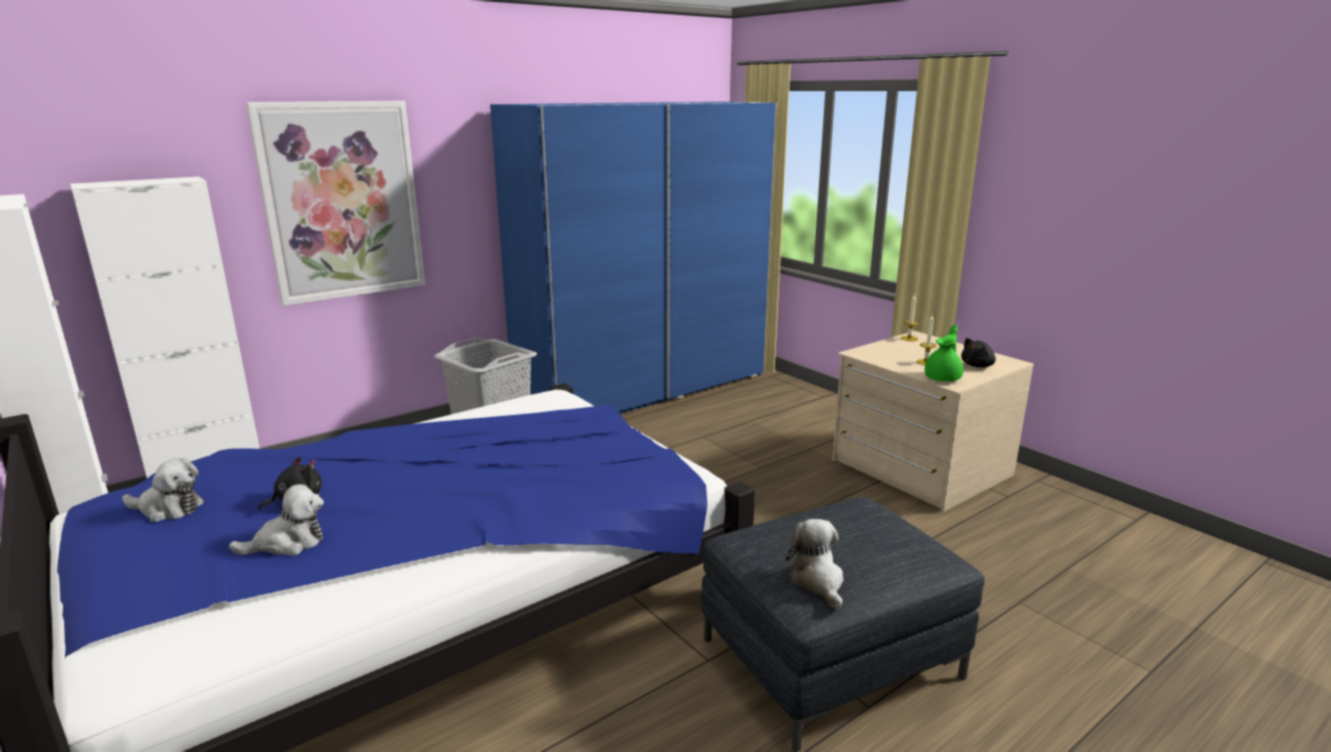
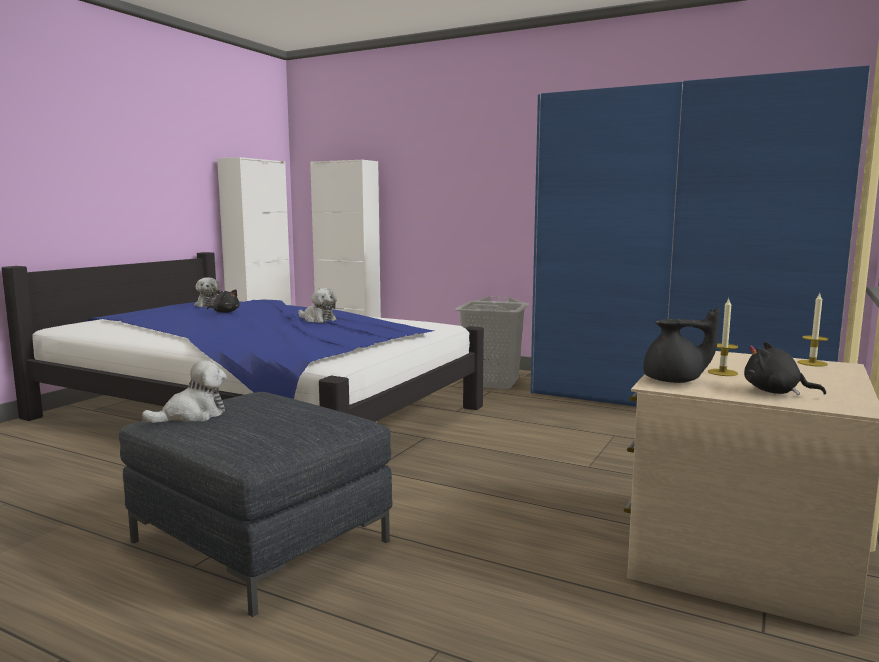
camera: 65 degrees right, 10 degrees down
plush toy [229,484,324,556] -> plush toy moved to [298,288,337,323]
picture [246,101,425,306] -> none
green teapot [925,325,963,381] -> black teapot [643,308,720,383]

